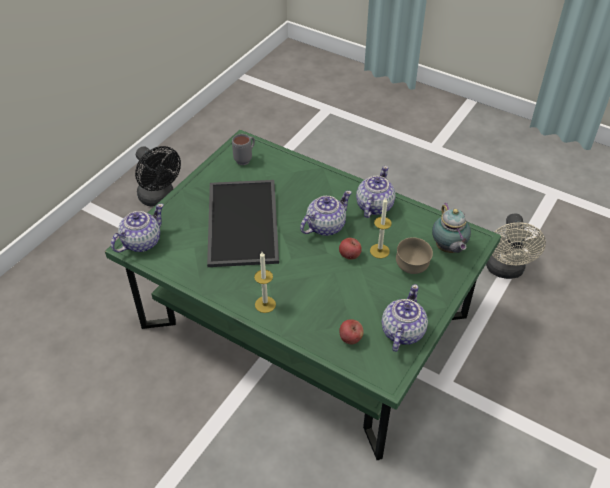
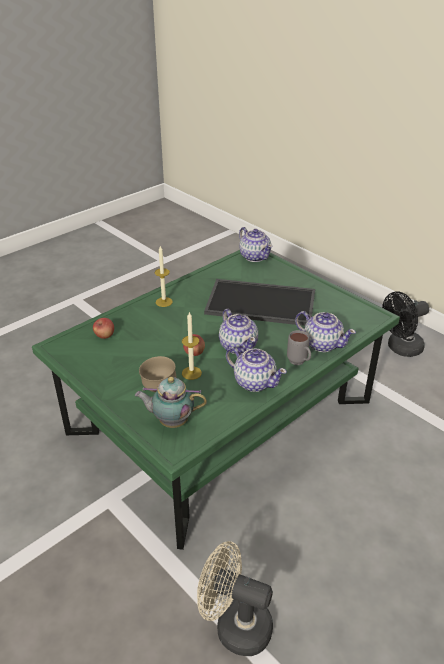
camera: 105 degrees right, 10 degrees down
grey mug [232,134,255,165] -> grey mug moved to [287,330,311,365]
teapot [382,284,428,352] -> teapot moved to [295,311,356,352]

